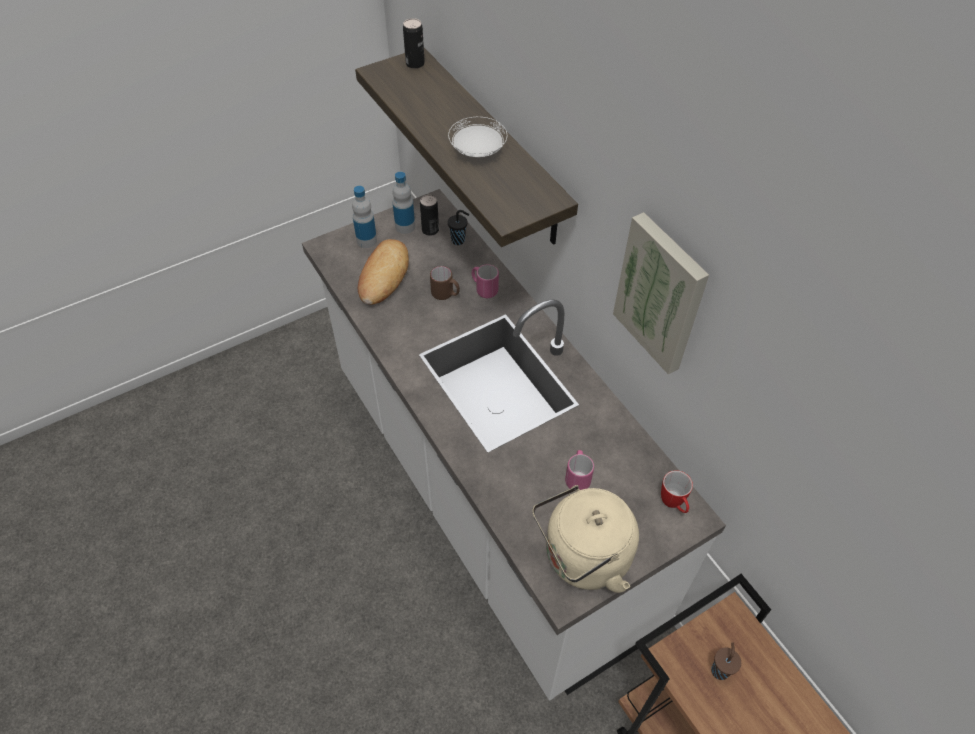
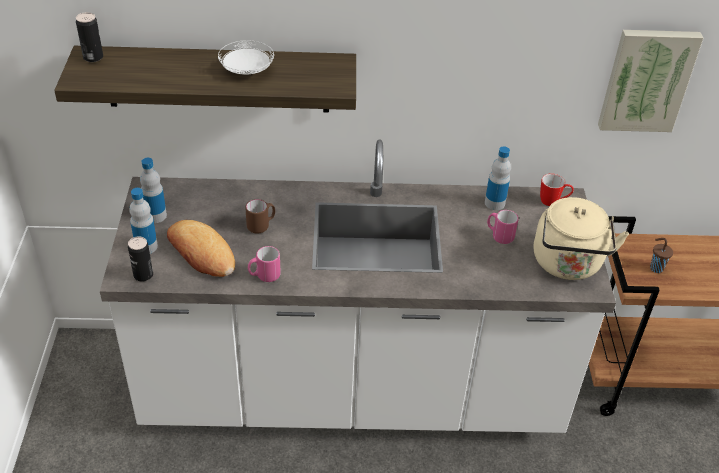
camera: 60 degrees left, 10 degrees down
can [420,195,439,236] -> can moved to [128,236,153,282]
black cup [448,210,469,245] -> none
pink mug [472,264,499,298] -> pink mug moved to [248,246,281,282]
picture [613,212,709,374] -> picture moved to [598,30,703,132]
none -> bottle [485,146,511,210]

